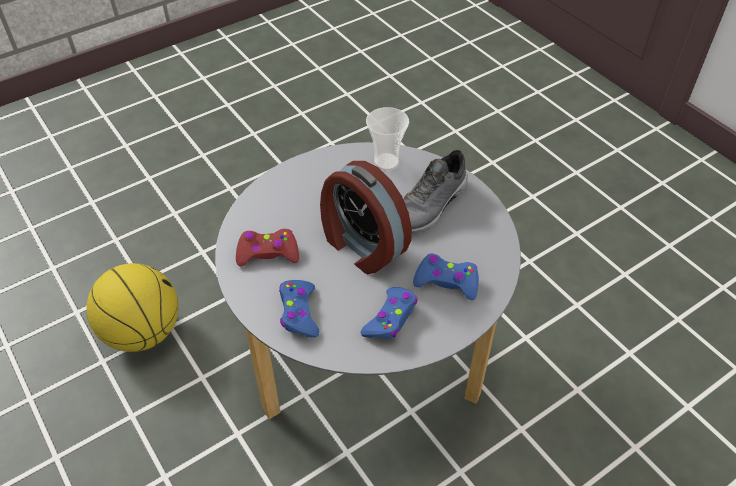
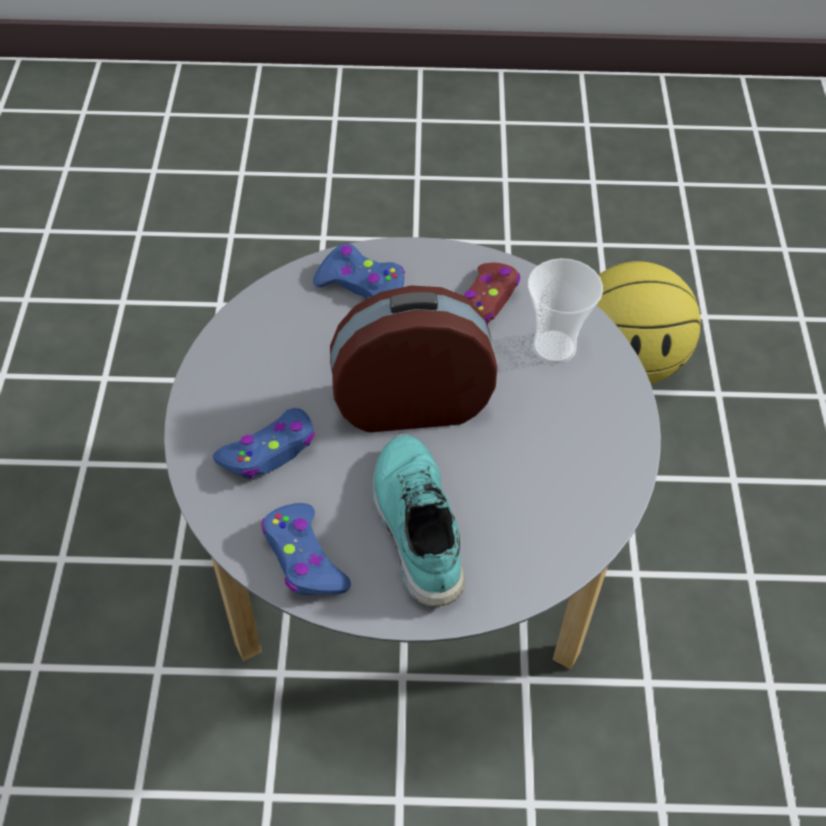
camera: 125 degrees right, 5 degrees up
blue game controller [360,287,417,339] -> blue game controller moved to [262,503,351,595]
cup [366,107,409,171] -> cup moved to [528,258,603,364]
grey shoe [403,150,468,232] -> turquoise shoe [372,434,465,607]

